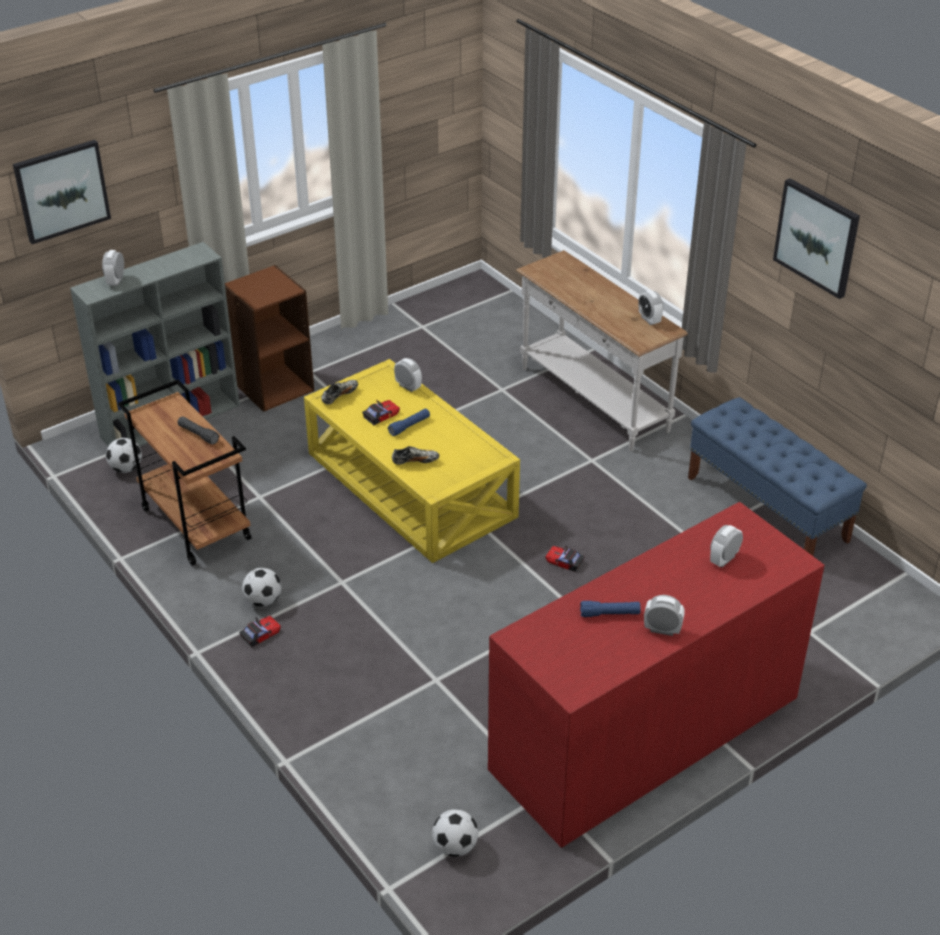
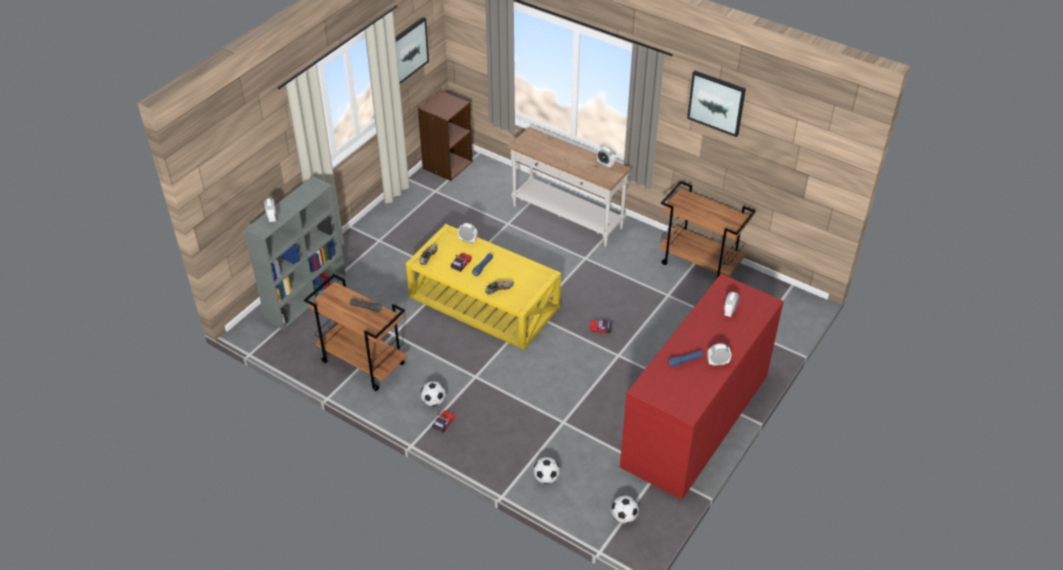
camera: 20 degrees left, 5 degrees up
picture [13,140,111,244] -> picture moved to [395,17,429,84]
football [106,438,142,473] -> football moved to [533,457,560,484]
brown bookcase [225,265,314,412] -> brown bookcase moved to [417,90,472,181]
blue bench [688,397,867,556] -> brown cart [659,181,756,278]

